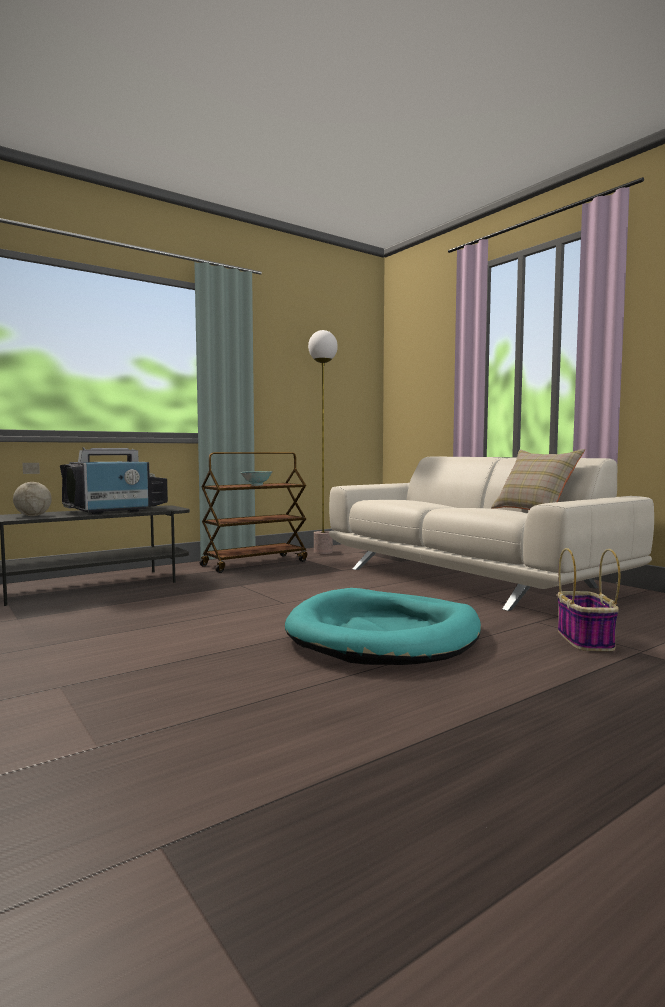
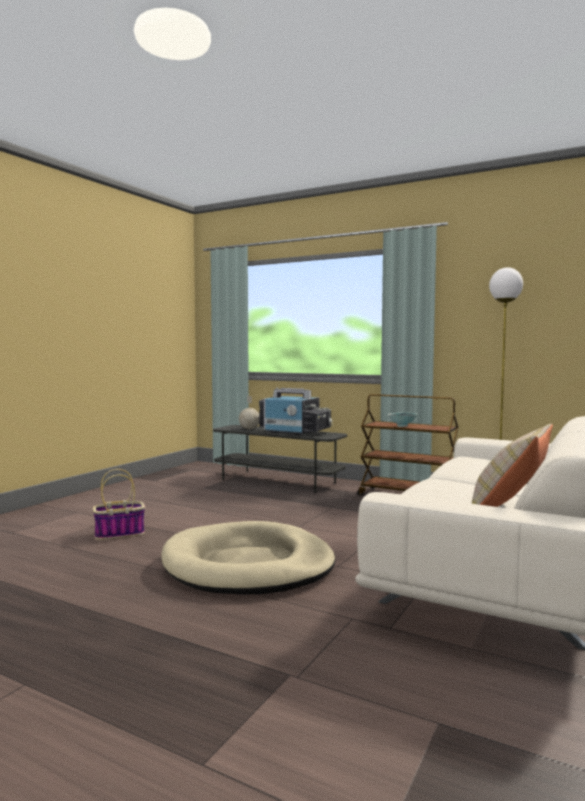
camera: 65 degrees right, 0 degrees up
turquoise dog bed [285,588,481,665] -> beige dog bed [161,521,335,595]
basket [558,548,620,651] -> basket moved to [93,469,145,540]

